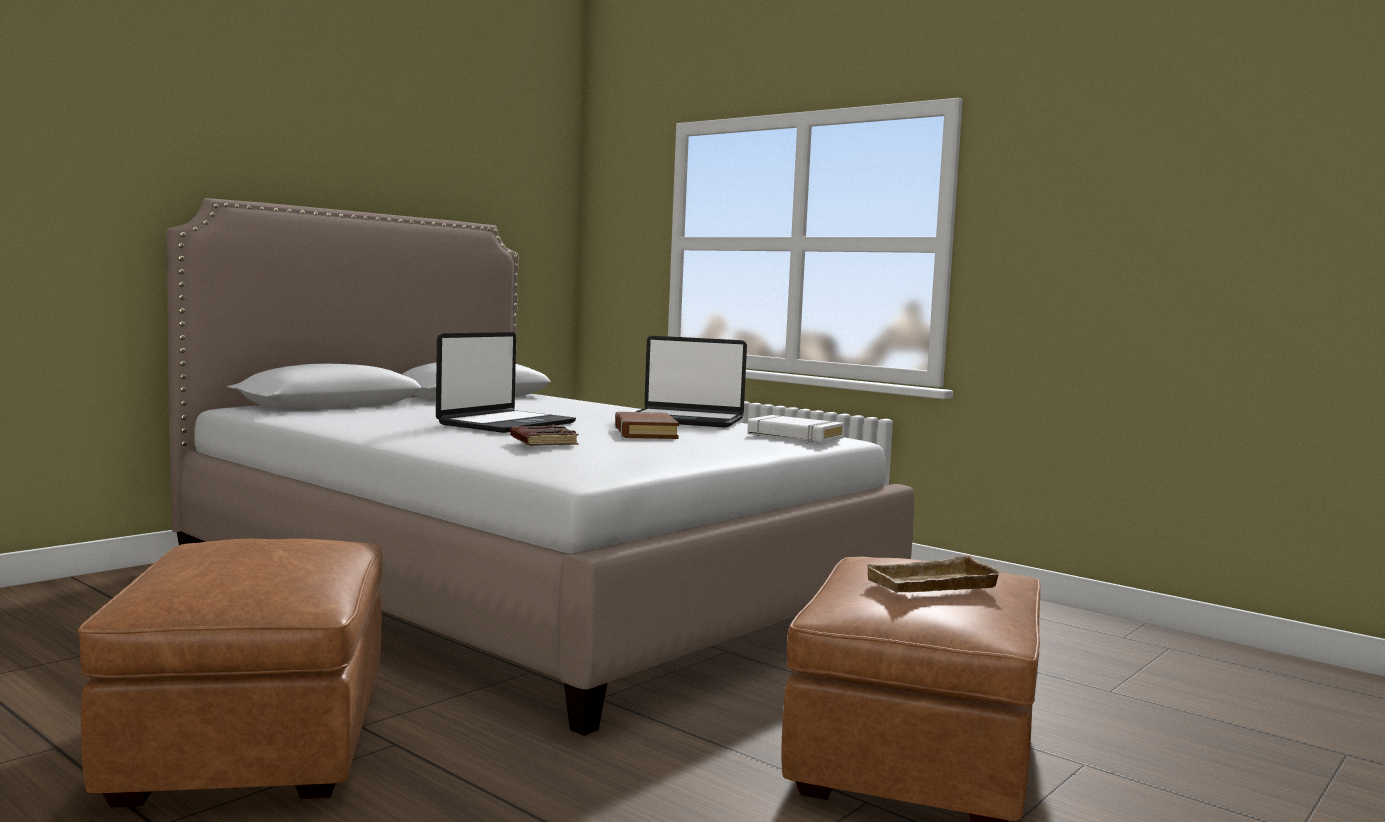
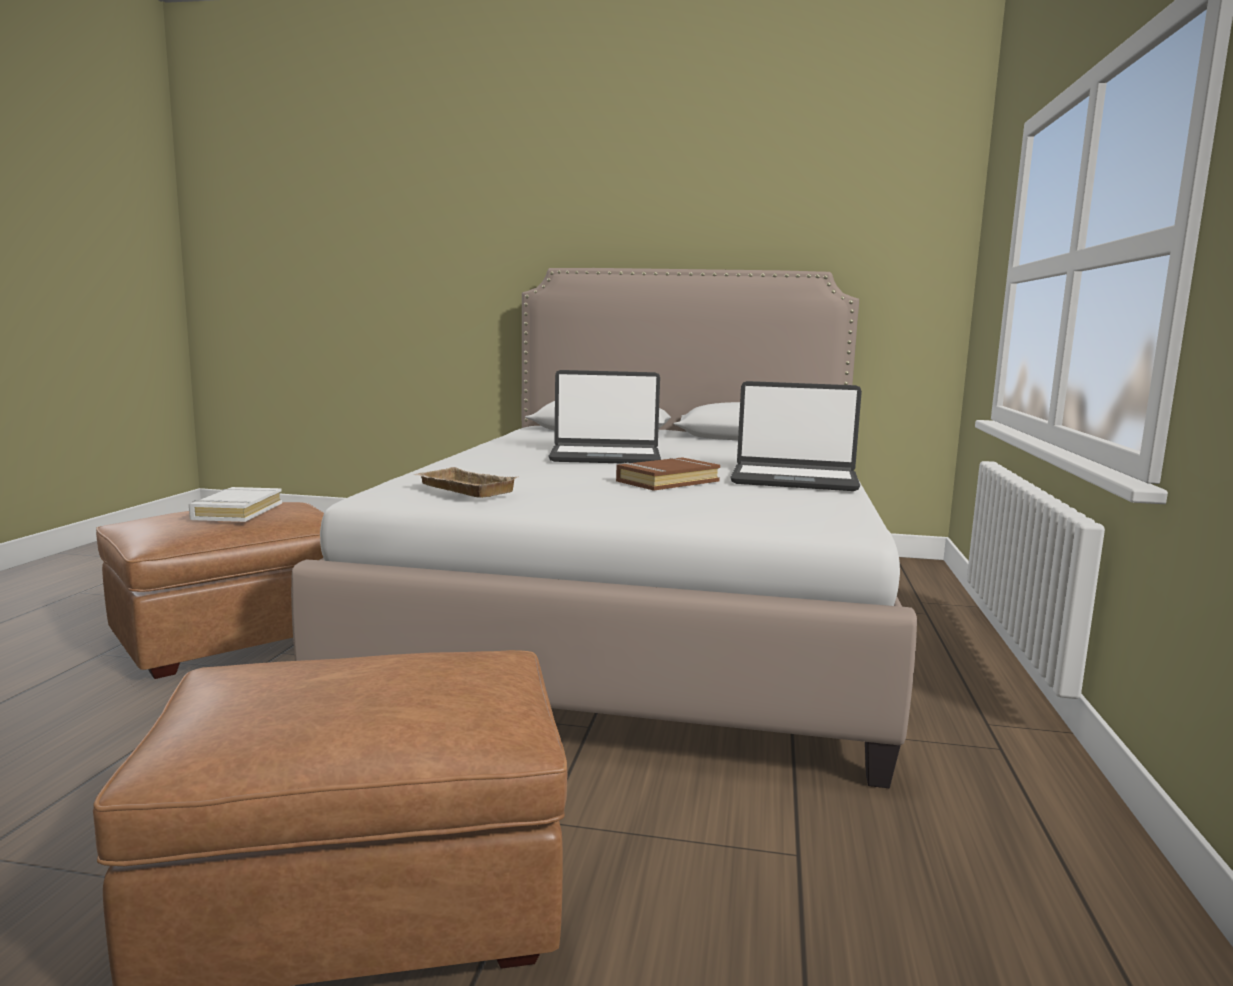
camera: 60 degrees right, 5 degrees up
brown book [511,425,579,446] -> none
laptop [636,336,747,428] -> laptop turned 60 degrees counterclockwise [730,381,862,491]
white book [747,415,844,443] -> white book moved to [189,487,282,522]
beige tray [865,555,1006,592] -> beige tray moved to [413,467,517,498]

